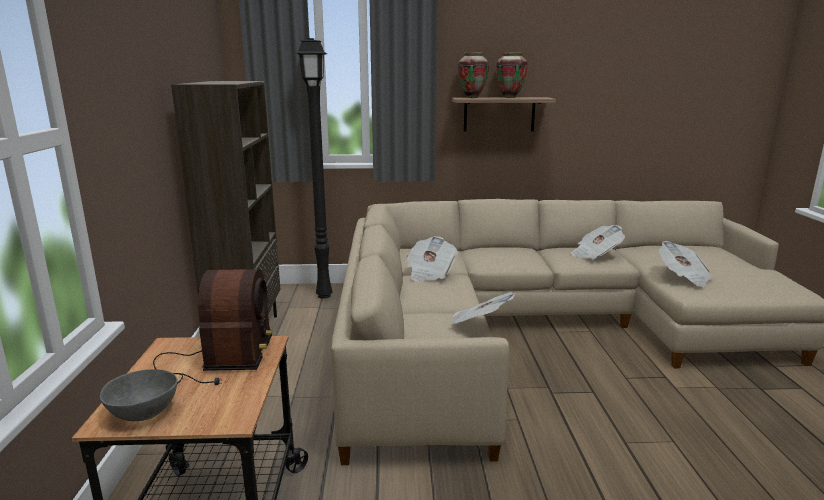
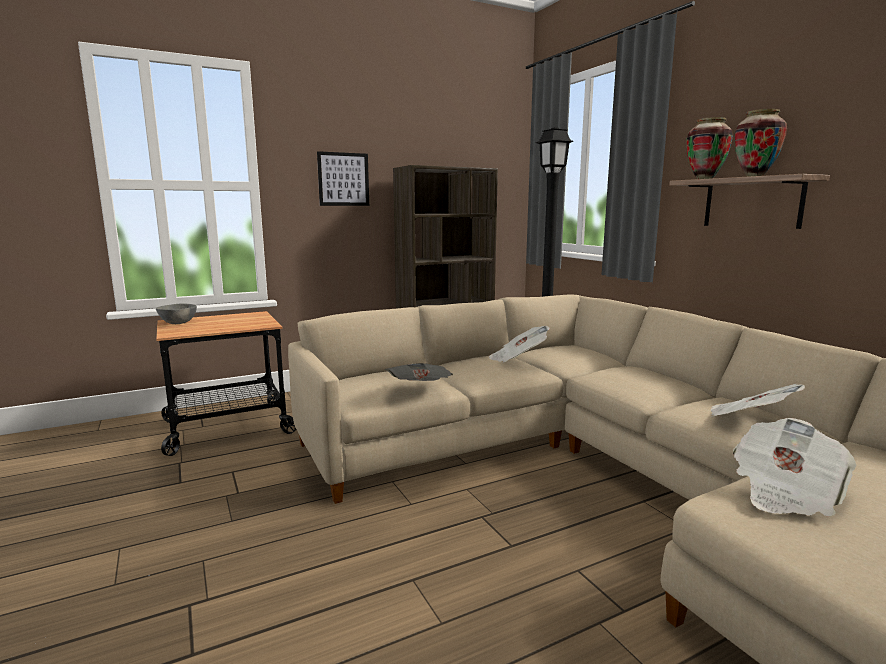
camera: 65 degrees right, 5 degrees down
radio [153,269,273,385] -> none
none -> picture [317,151,369,206]

